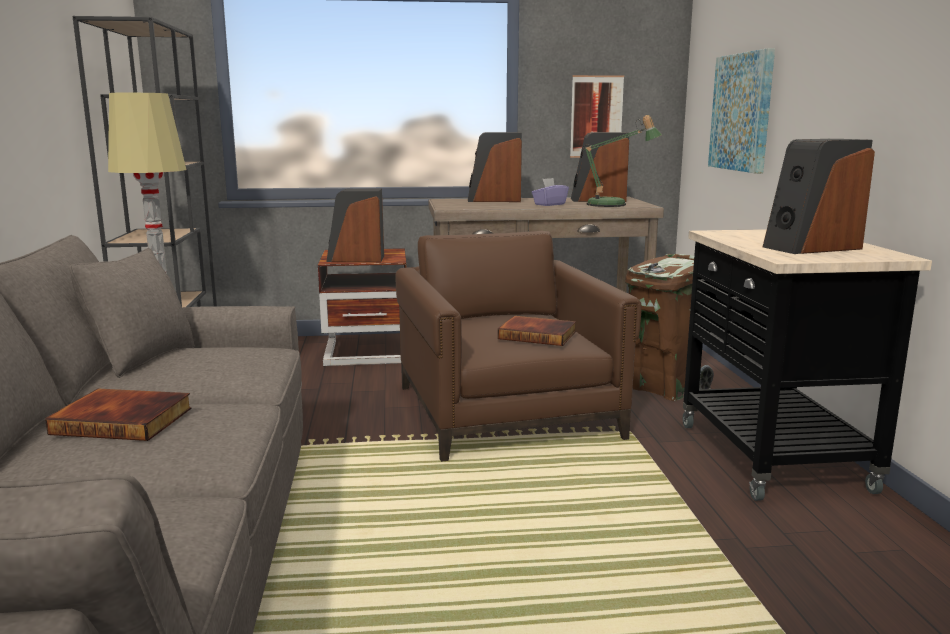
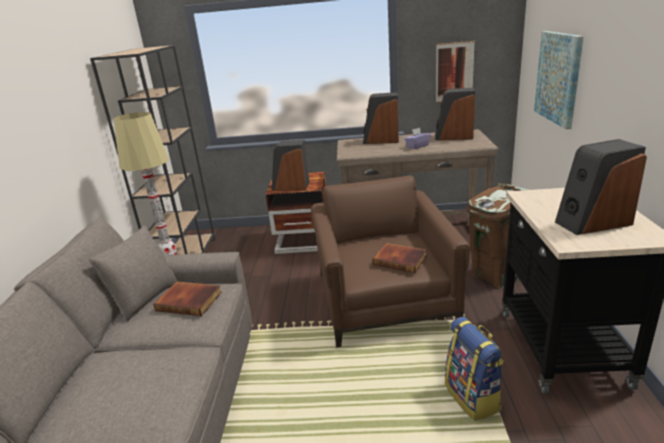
camera: 10 degrees right, 10 degrees up
book [45,389,192,441] -> book moved to [153,282,222,316]
table lamp [582,115,662,207] -> none
none -> backpack [445,317,504,421]

